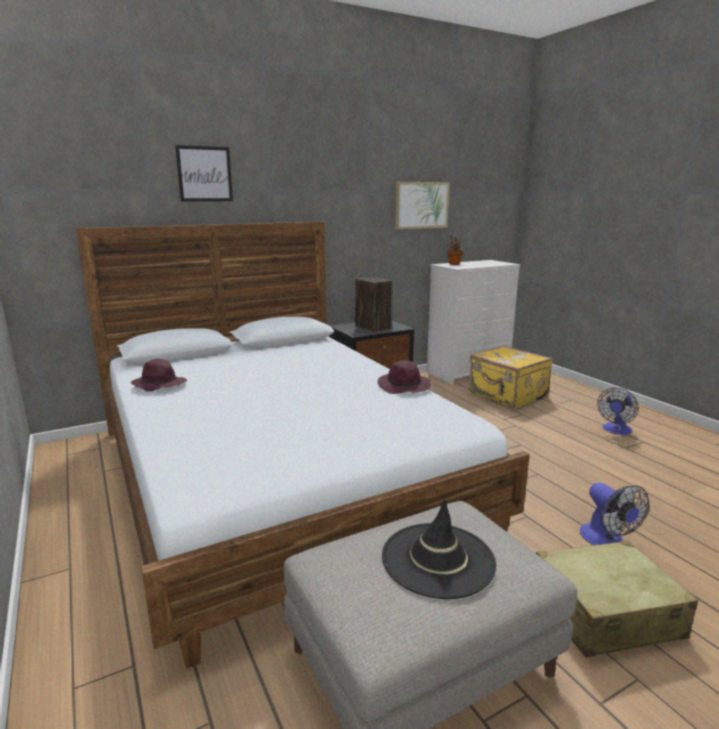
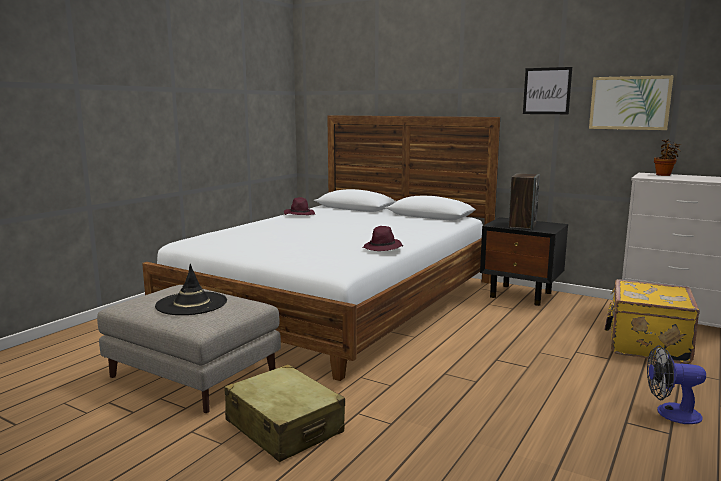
camera: 60 degrees right, 5 degrees down
picture [175,145,233,202] -> picture moved to [523,67,572,114]
fan [580,483,650,545] -> none

